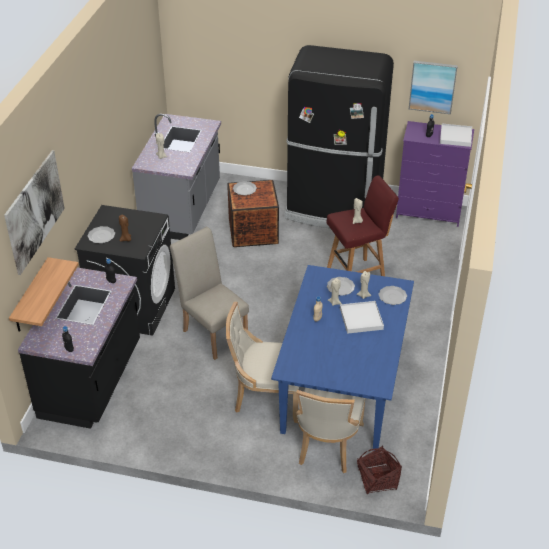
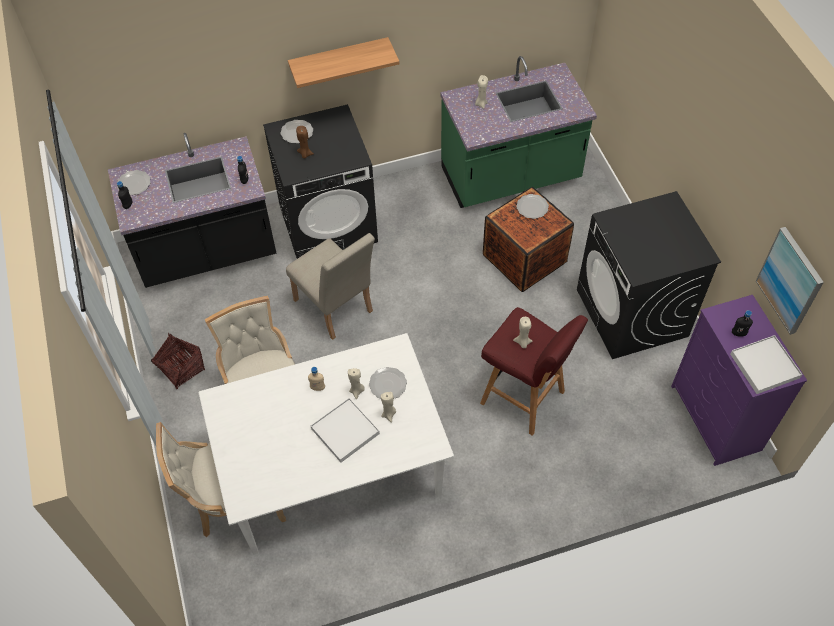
camera: 60 degrees right, 15 degrees up
picture [4,150,65,275] -> none
shelf [9,257,79,332] -> shelf moved to [288,37,399,88]
grey counter [132,114,221,240] -> green counter [440,56,597,208]
beige chair [170,227,249,360] -> beige chair turned 120 degrees clockwise [286,233,375,340]
blue dining table [271,265,414,451] -> white dining table [198,333,454,555]
black fridge [285,45,394,228] -> black washing machine [577,191,721,359]
basket [357,446,402,494] -> basket moved to [151,333,205,389]
plate [379,286,407,305] -> plate moved to [117,170,151,195]

